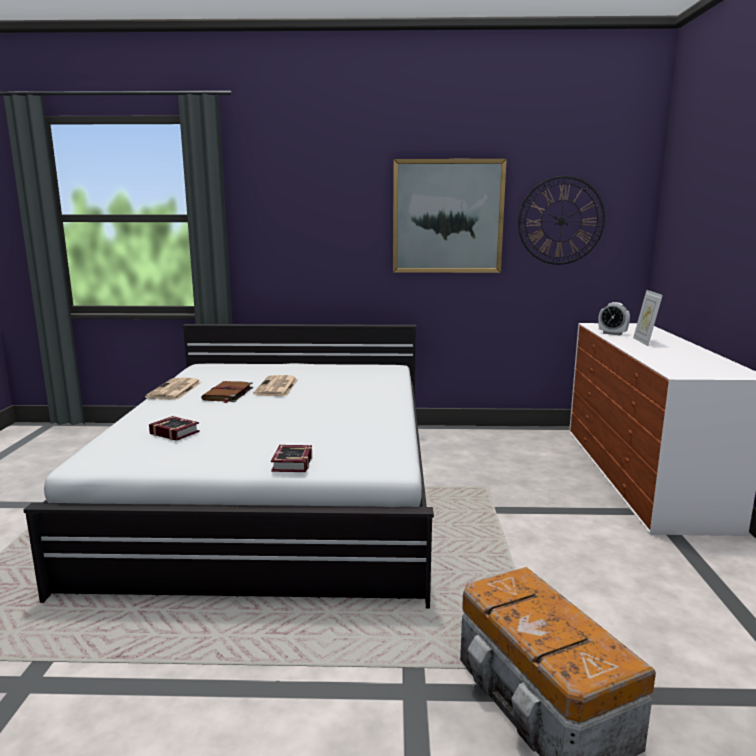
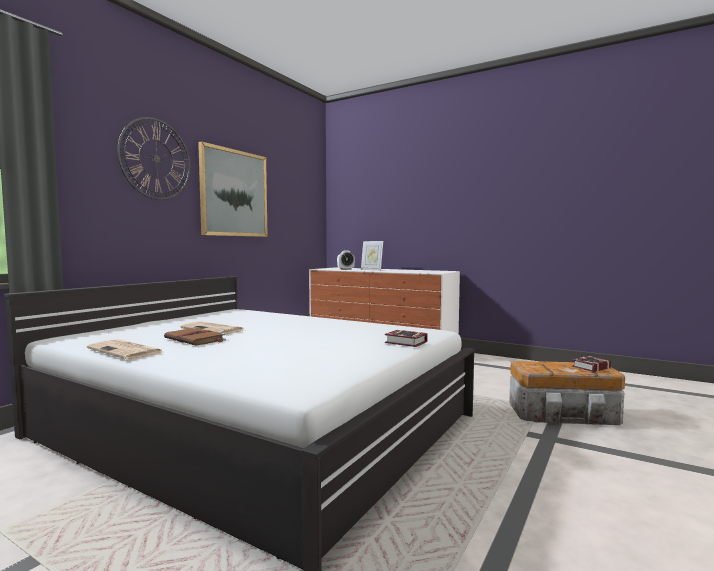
camera: 60 degrees left, 10 degrees down
book [149,416,200,441] -> book moved to [572,356,611,372]
wall clock [518,176,605,265] -> wall clock moved to [117,117,191,200]

